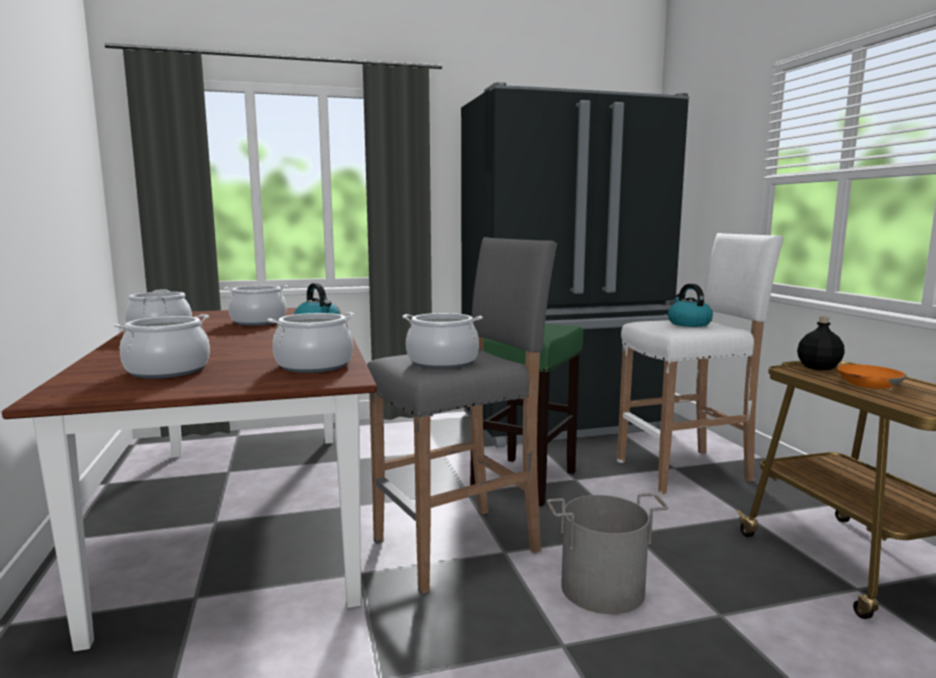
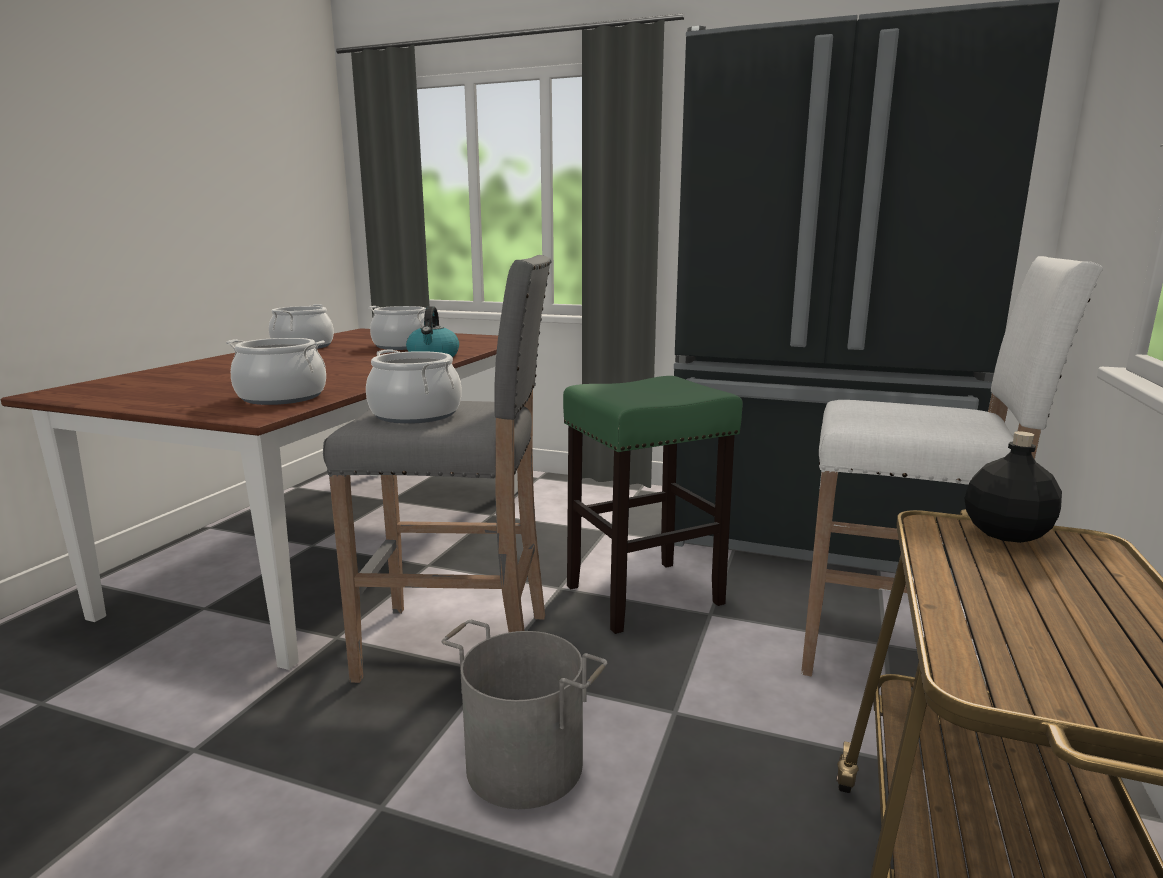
camera: 35 degrees right, 5 degrees up
cooking pot [113,314,210,379] -> none
kettle [668,284,713,327] -> none
orange bowl [837,364,907,389] -> none

